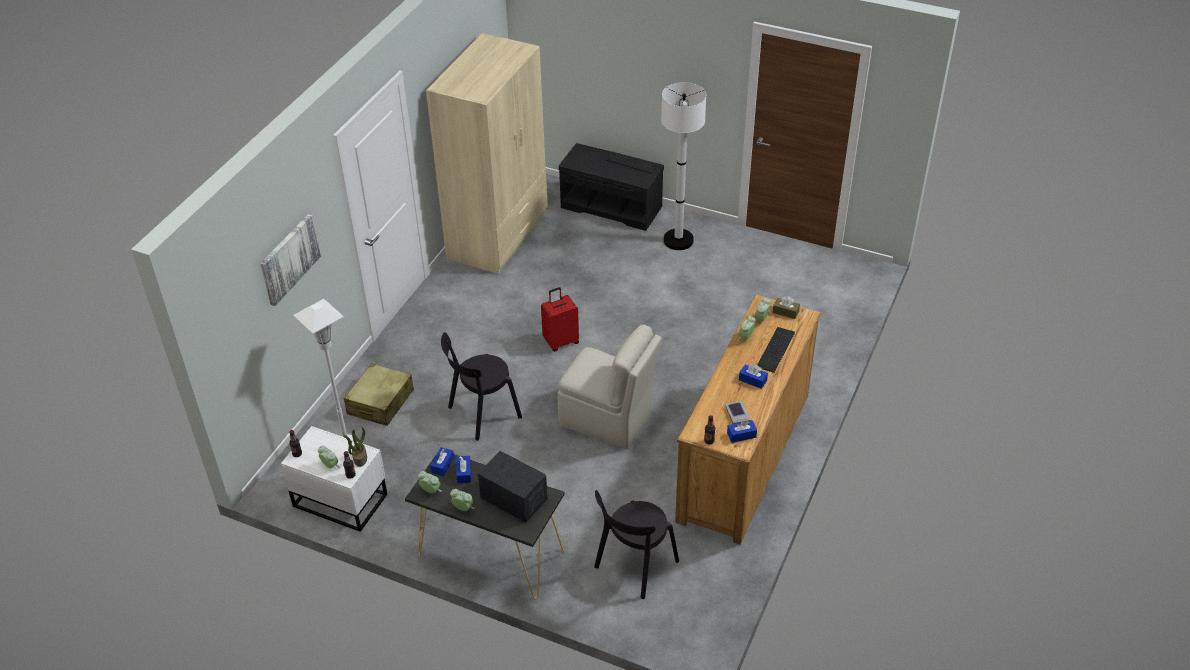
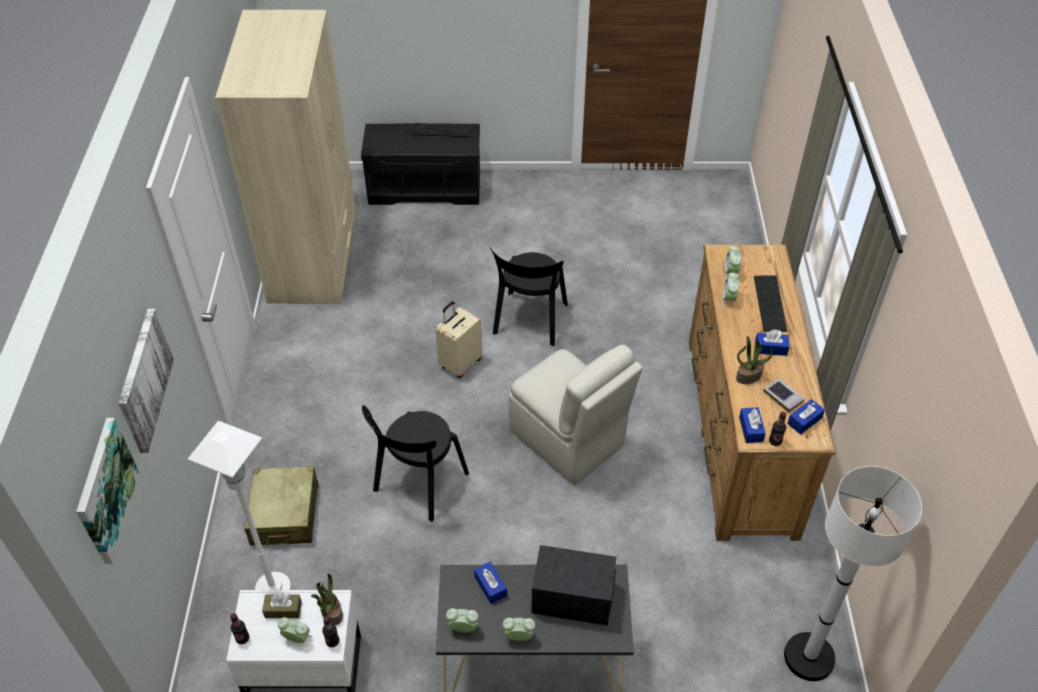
camera: 25 degrees left, 5 degrees up
blue tissue box [430,447,454,476] -> blue tissue box moved to [739,407,766,443]
red suitcase [541,287,579,352] -> beige suitcase [435,301,482,378]
beige chair [558,325,662,449] -> beige chair turned 45 degrees clockwise [509,345,643,485]
black chair [594,490,679,599] -> black chair moved to [490,247,568,346]
white floor lamp [661,82,706,250] -> white floor lamp moved to [784,466,922,681]
brown tissue box [773,296,800,319] -> brown tissue box moved to [262,593,302,618]
none -> picture [76,418,139,564]
none -> potted plant [736,336,772,384]

